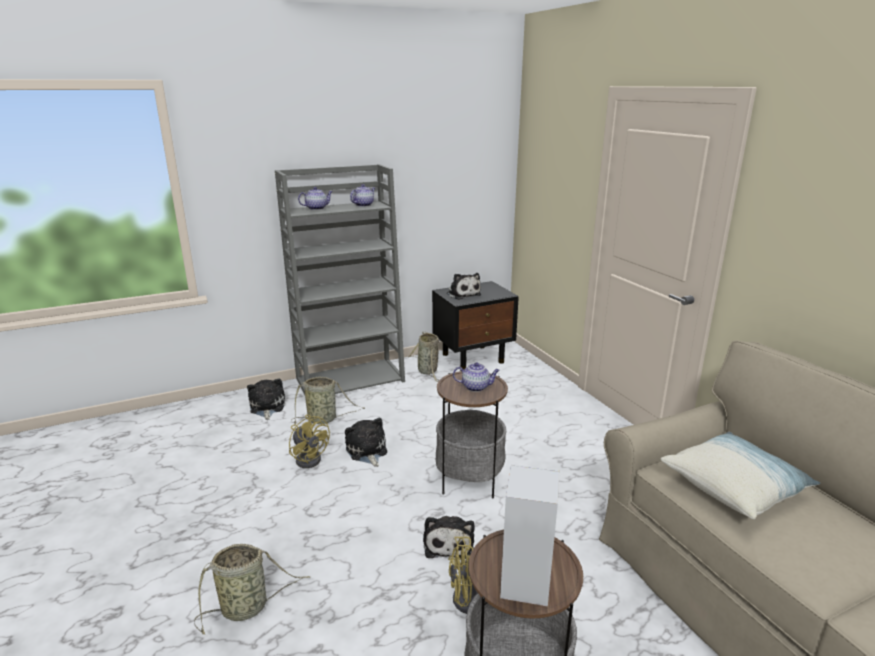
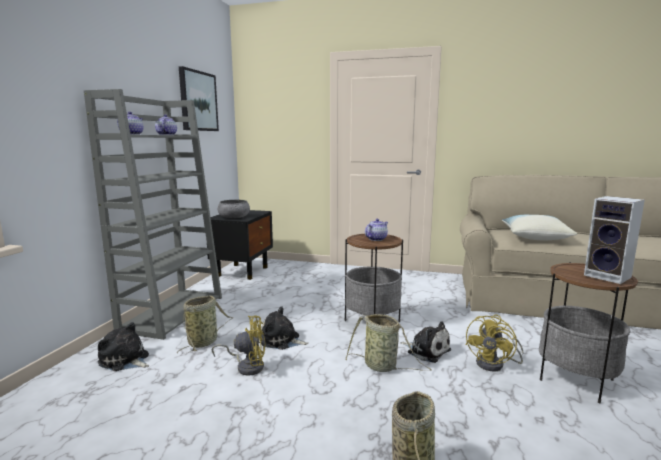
camera: 50 degrees left, 10 degrees down
basket [409,332,439,382] -> basket moved to [345,314,431,372]
plush toy [447,273,481,300] -> grey bowl [218,200,250,218]
none -> picture [179,66,219,131]

